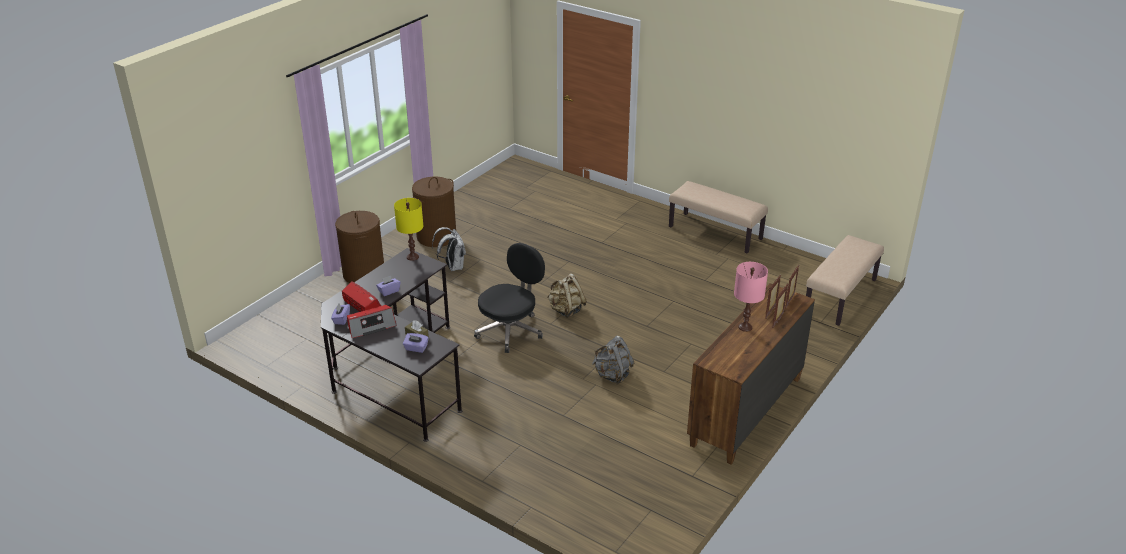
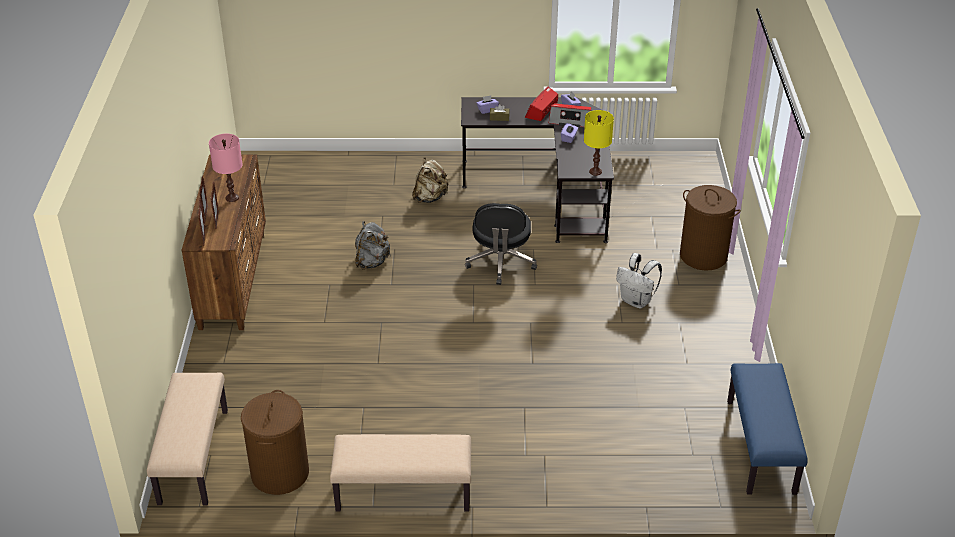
camera: 145 degrees right, 5 degrees up
brown laundry basket [412,177,456,247] -> brown laundry basket moved to [241,390,309,495]
beige backpack [547,273,587,318] -> beige backpack moved to [412,157,448,203]
none -> blue bench [727,363,808,495]

